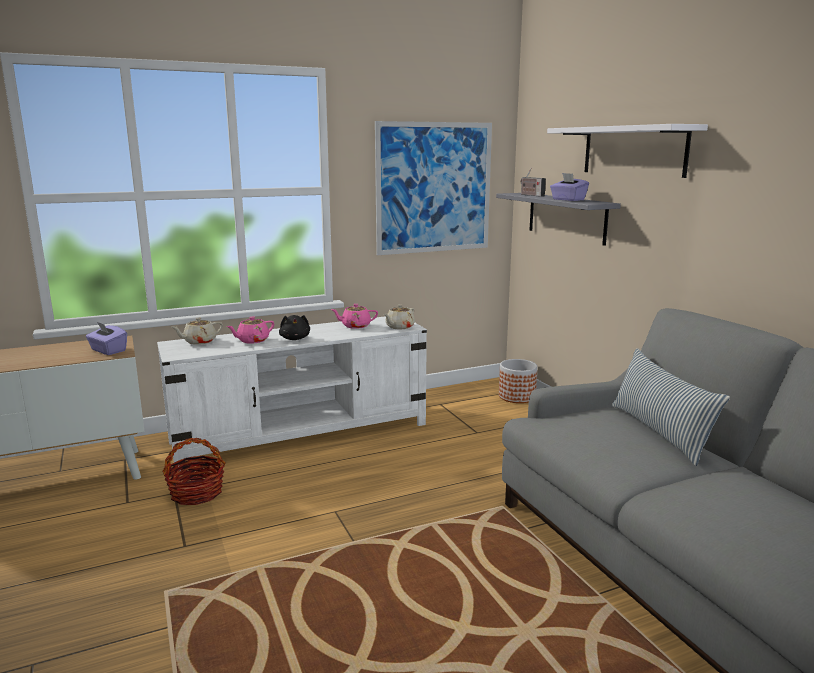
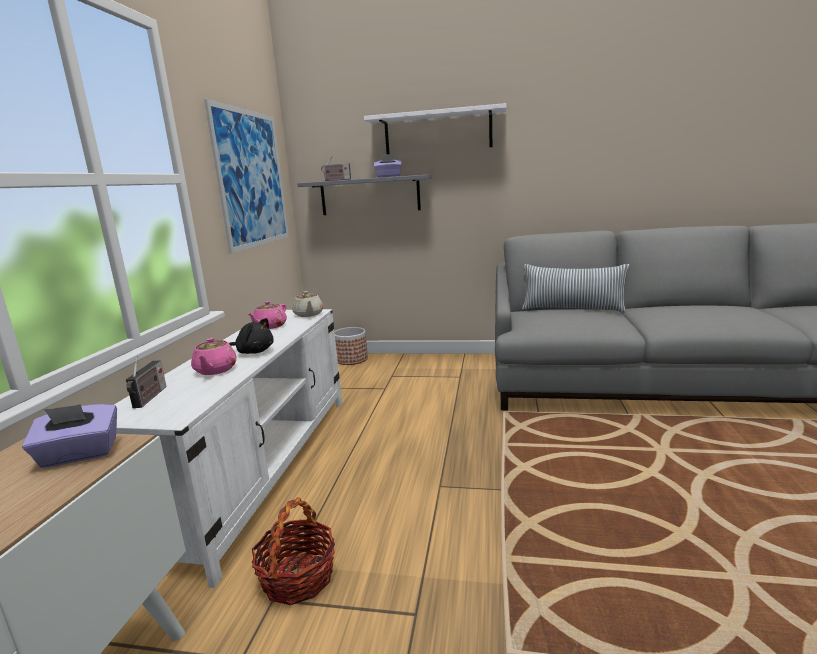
camera: 55 degrees left, 0 degrees up
beige teapot [172,317,223,345] -> radio [126,356,167,408]

